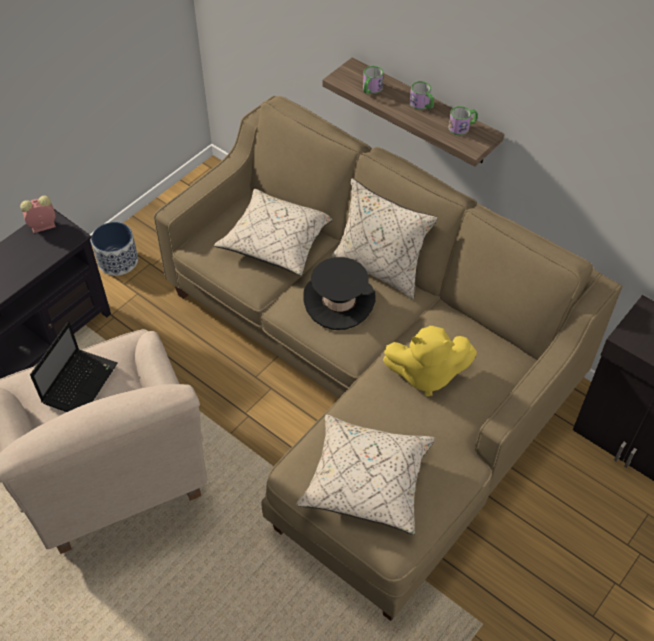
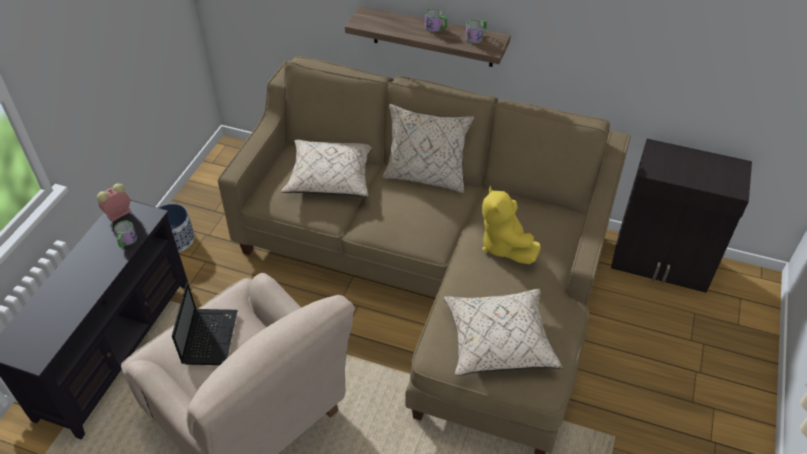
camera: 20 degrees left, 5 degrees down
black hat [303,257,376,330] -> none
mug [363,66,383,94] -> mug moved to [114,221,137,247]
yellow plush toy [383,326,477,396] -> yellow plush toy turned 90 degrees clockwise [482,186,541,264]

